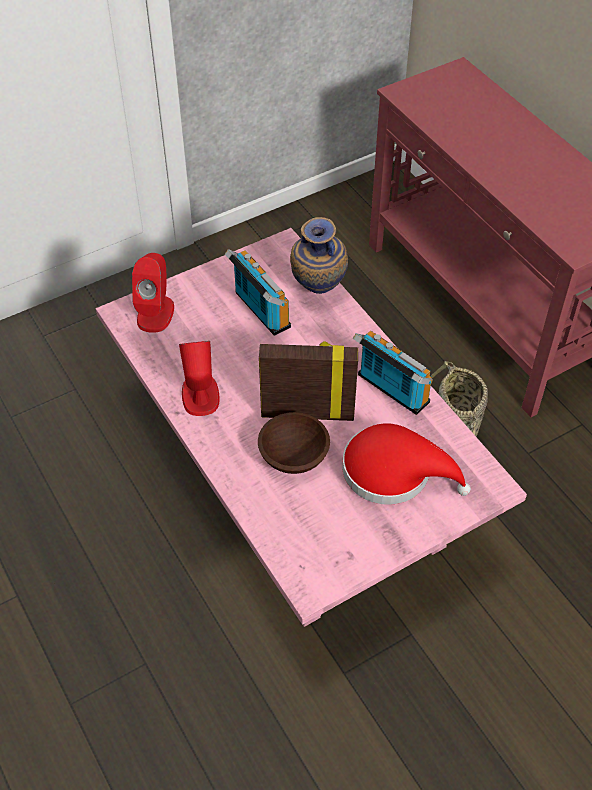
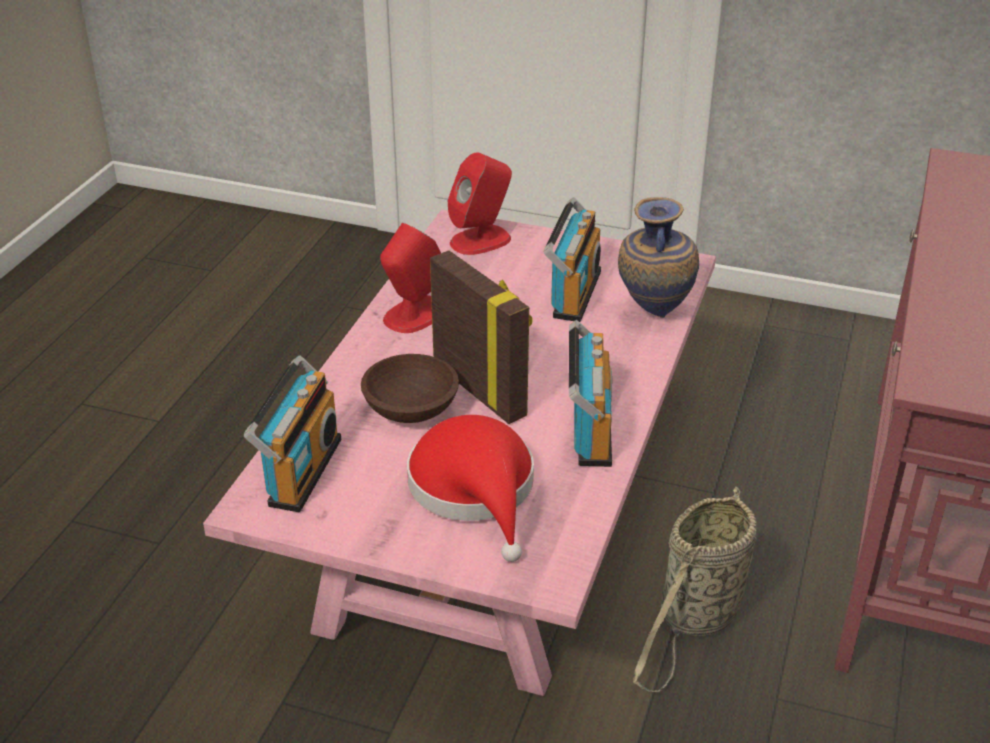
camera: 50 degrees right, 15 degrees down
none -> radio [244,356,341,513]

